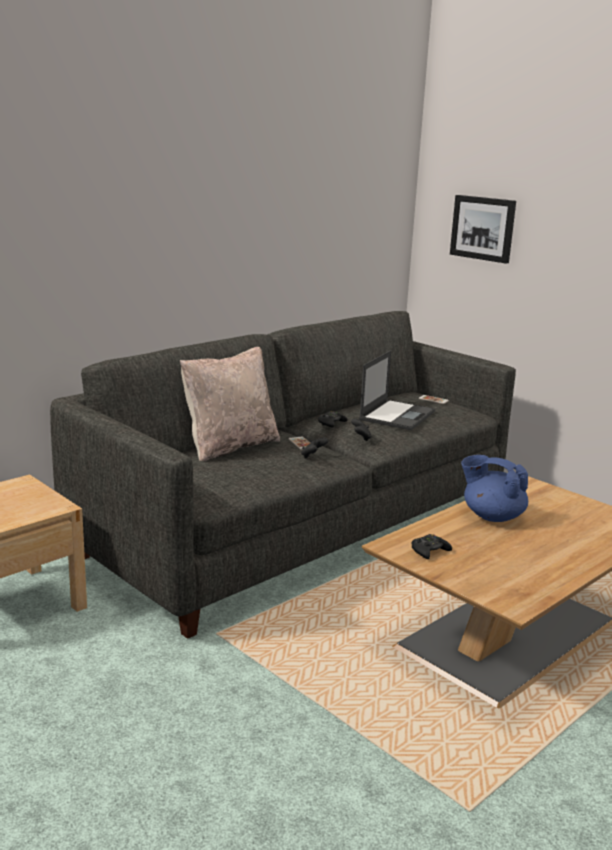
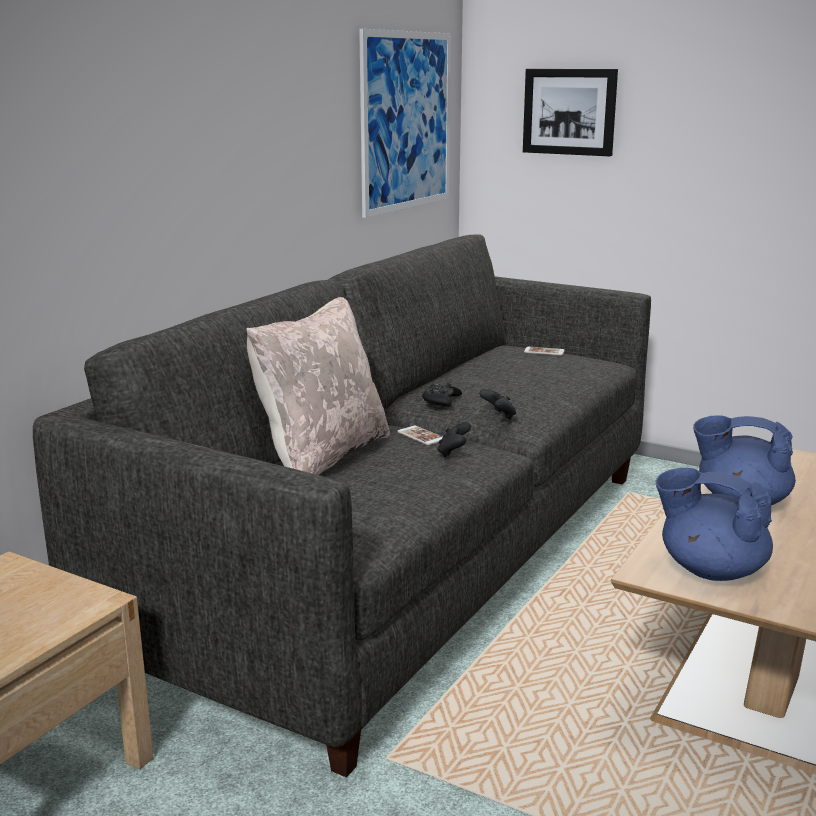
camera: 15 degrees left, 0 degrees up
laptop [359,350,435,430] -> none
black game controller [412,534,452,559] -> blue teapot [656,468,773,581]
none -> picture [359,29,451,218]

